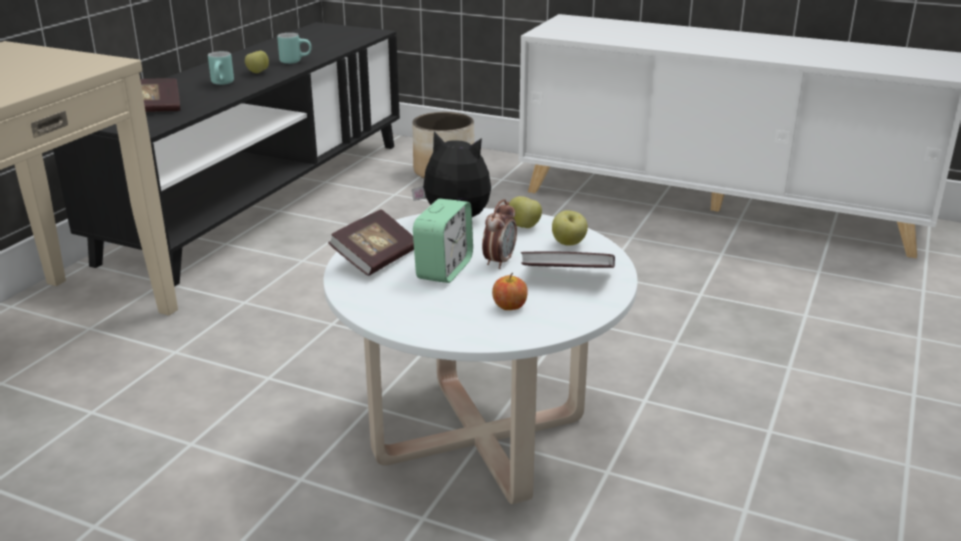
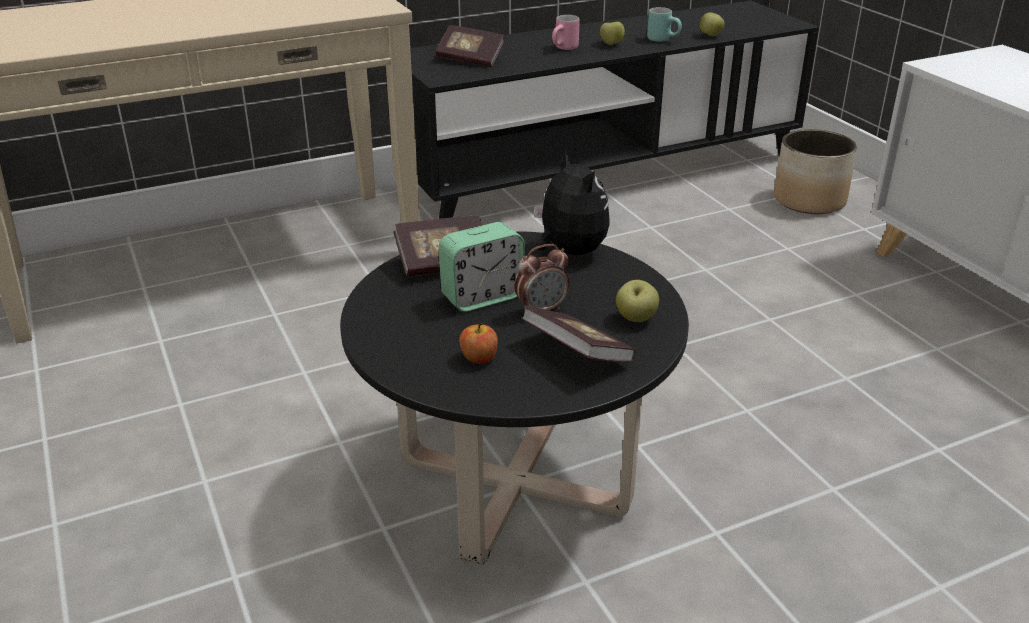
camera: 40 degrees right, 5 degrees up
turquoise mug [208,51,234,85] -> pink mug [552,15,580,50]
white coffee table [323,208,638,504] -> black coffee table [340,231,689,565]
apple [509,196,542,228] -> apple moved to [700,13,724,36]

